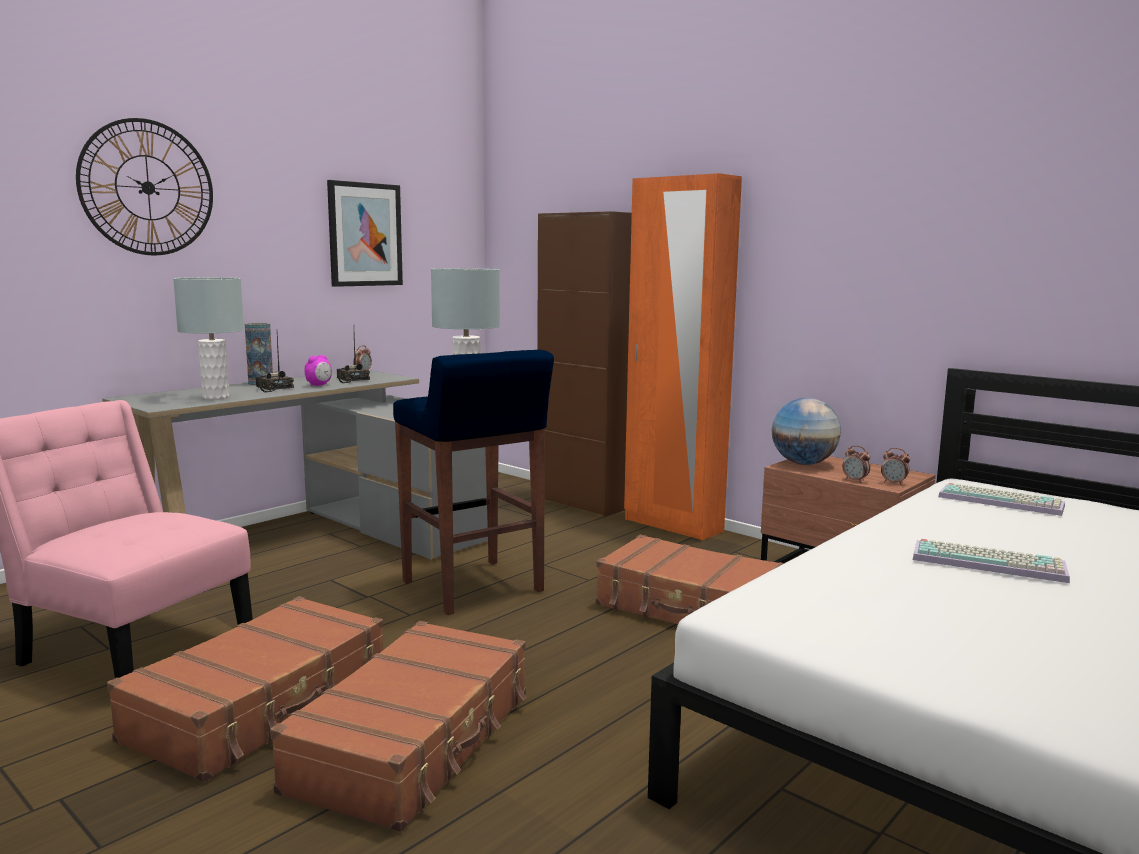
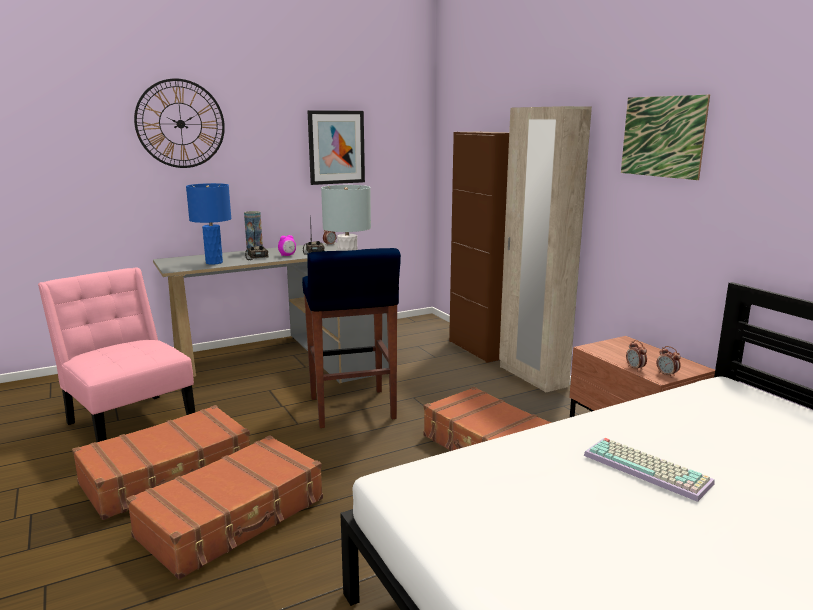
camera: 20 degrees right, 5 degrees up
grey table lamp [173,277,244,399] -> blue table lamp [186,183,231,265]
orange wardrobe [624,173,742,541] -> beige wardrobe [499,106,592,393]
globe [771,398,841,465] -> none
keyboard [938,483,1065,516] -> none
none -> picture [621,95,710,180]

